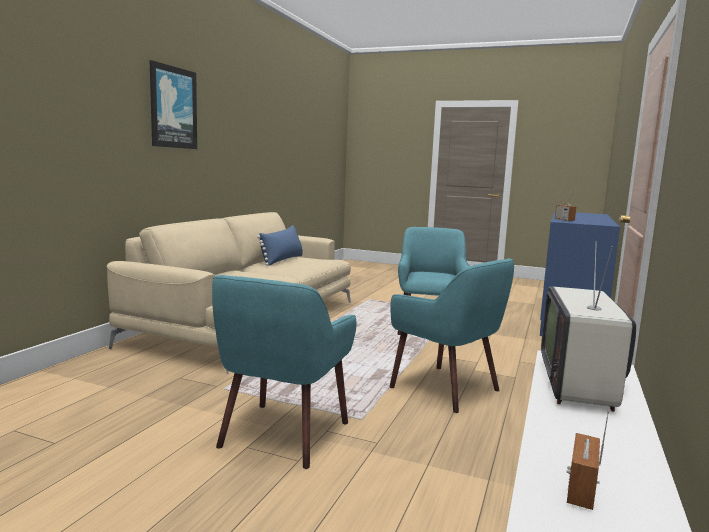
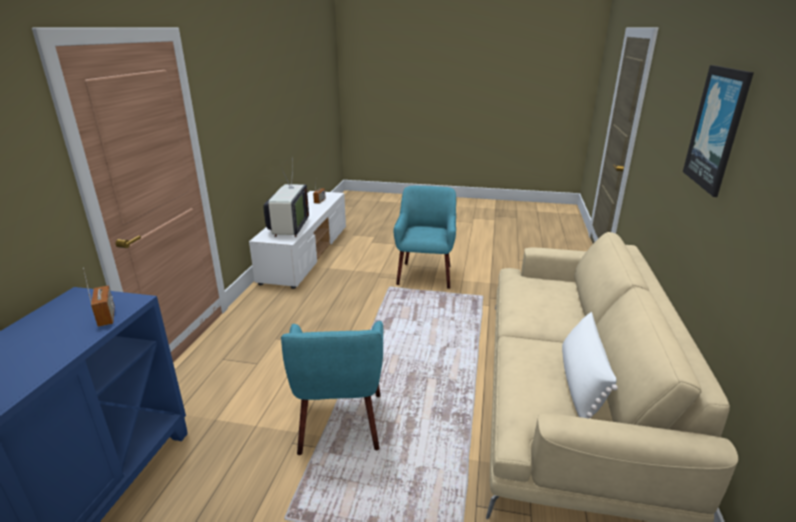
camera: 170 degrees right, 15 degrees up
blue pillow [257,225,303,266] -> white pillow [562,312,618,418]
turquoise armchair [390,259,514,413] -> none

